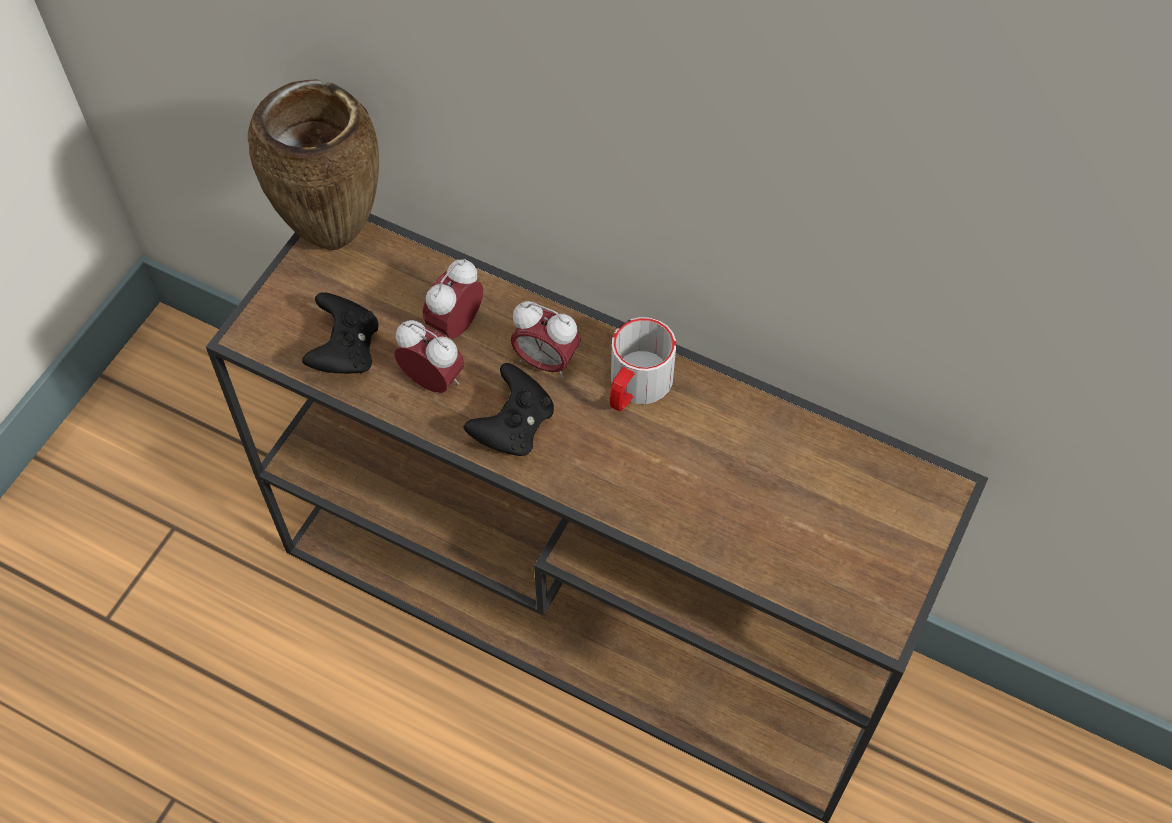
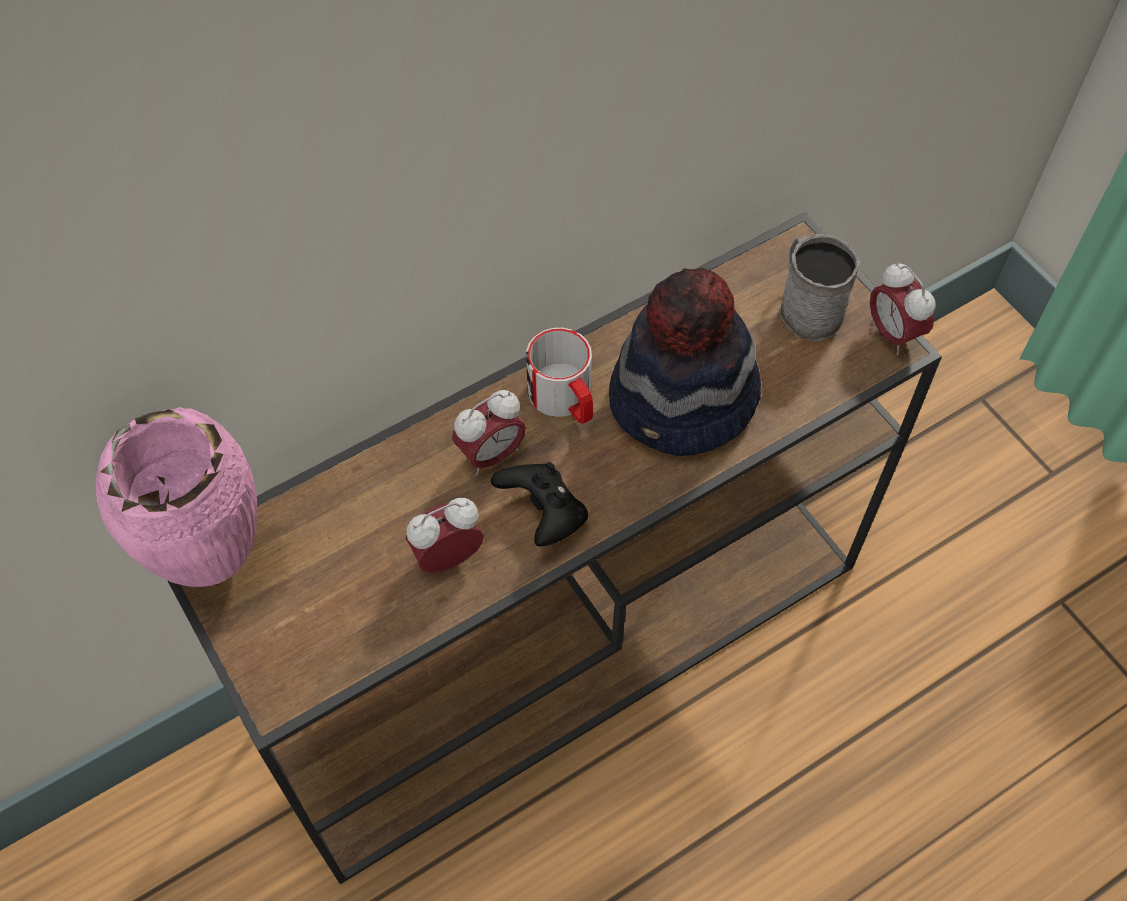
camera: 60 degrees left, 0 degrees up
brown vase [248,79,379,250] -> pink vase [96,407,257,587]
black game controller [302,292,378,374] -> none
alarm clock [423,259,483,338] -> alarm clock moved to [870,262,936,355]
none -> hat [609,268,761,456]
none -> grey mug [779,234,860,341]

